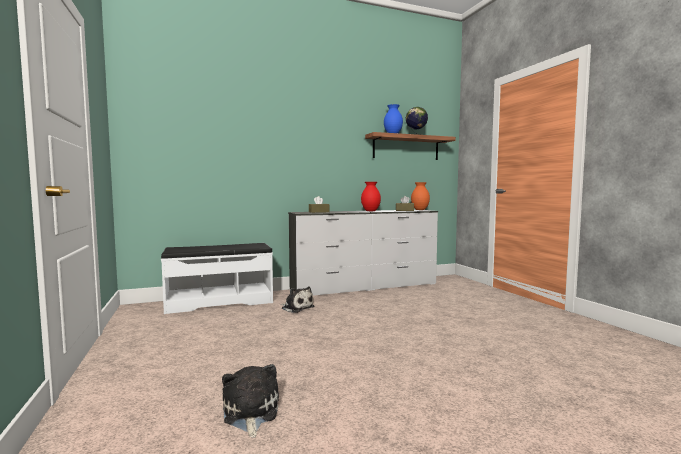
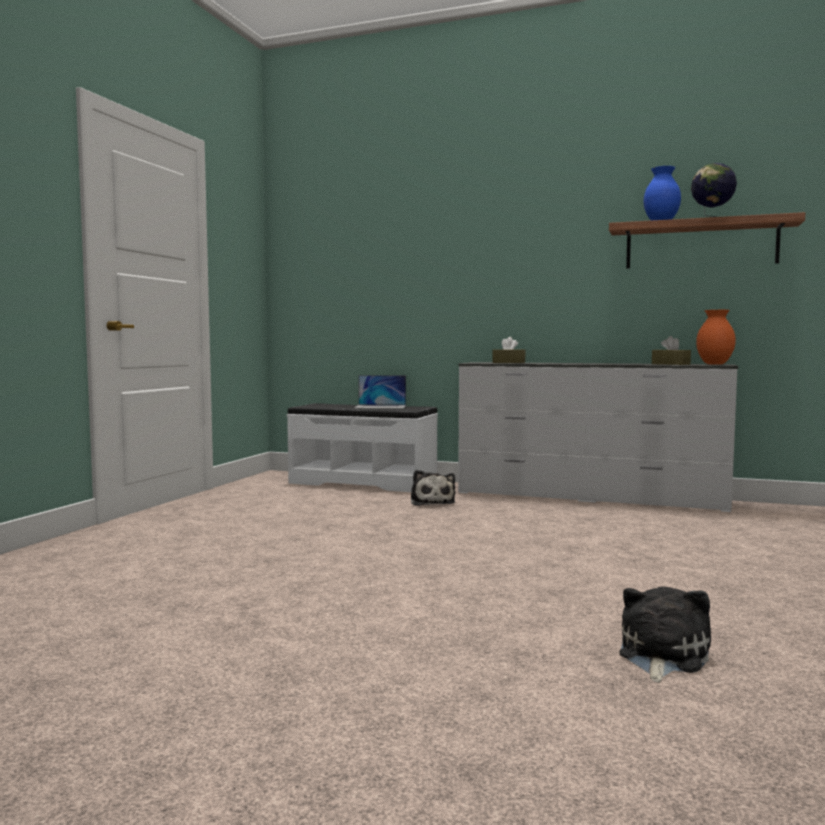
camera: 40 degrees right, 0 degrees up
plush toy [222,364,279,438] -> plush toy moved to [620,586,711,683]
red vase [361,182,381,211] -> none
none -> laptop [354,375,406,408]

